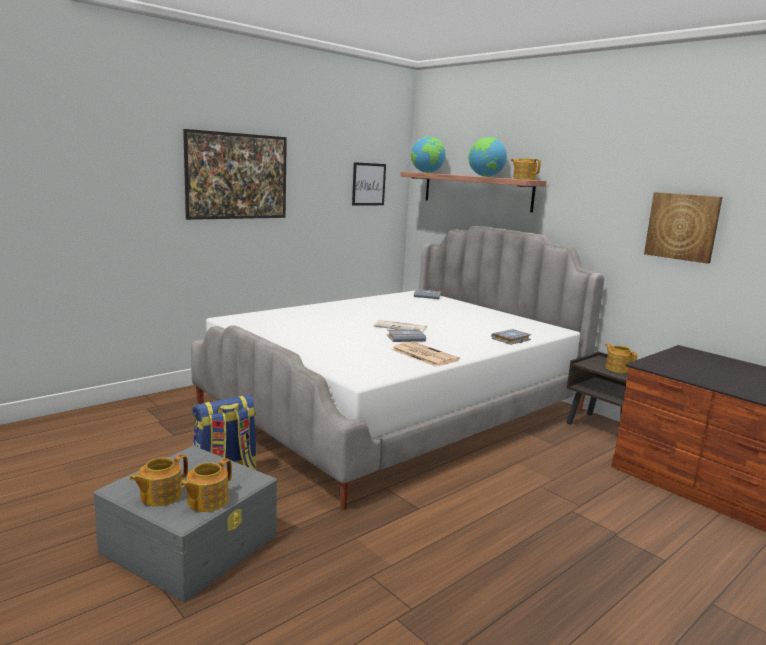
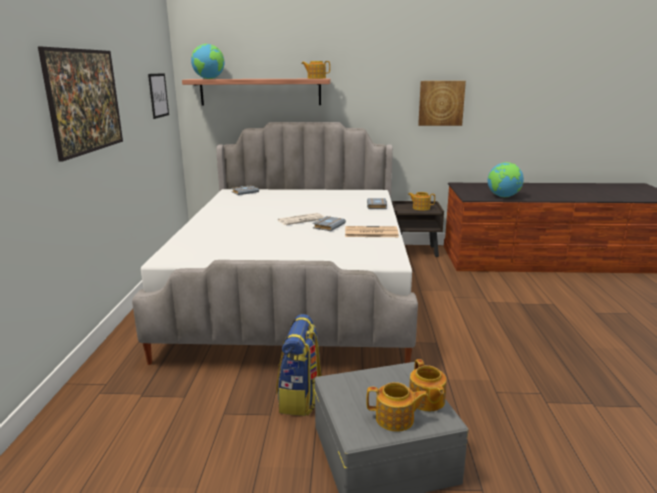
camera: 45 degrees left, 5 degrees up
teapot [129,454,188,506] -> teapot turned 75 degrees counterclockwise [366,382,428,432]
globe [468,137,507,177] -> globe moved to [488,162,524,197]

